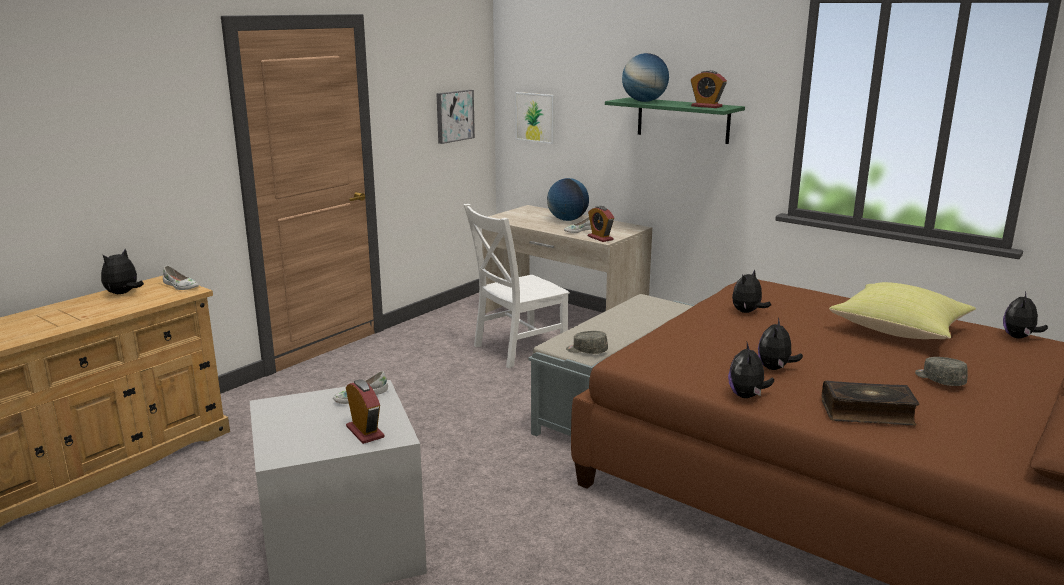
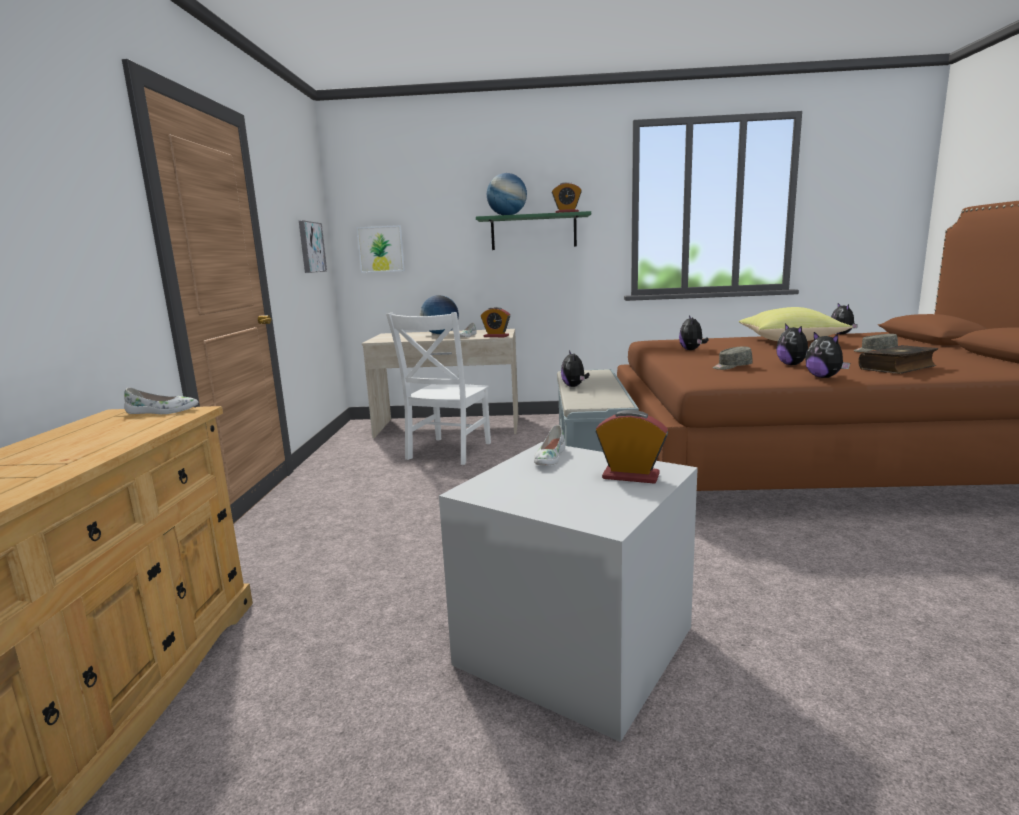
camera: 35 degrees left, 5 degrees down
plush toy [101,248,144,294] -> plush toy moved to [561,351,589,387]
grey cap [566,331,608,354] -> grey cap moved to [713,347,753,370]

